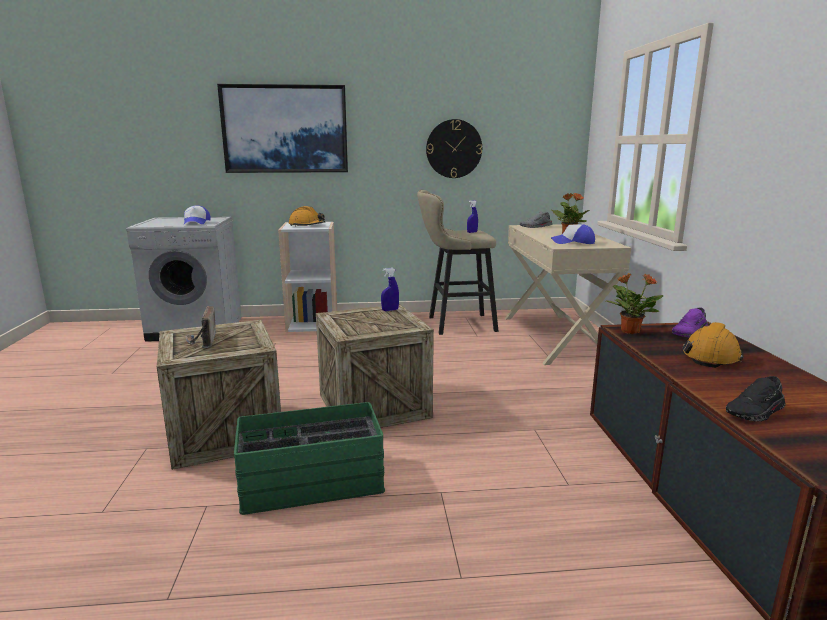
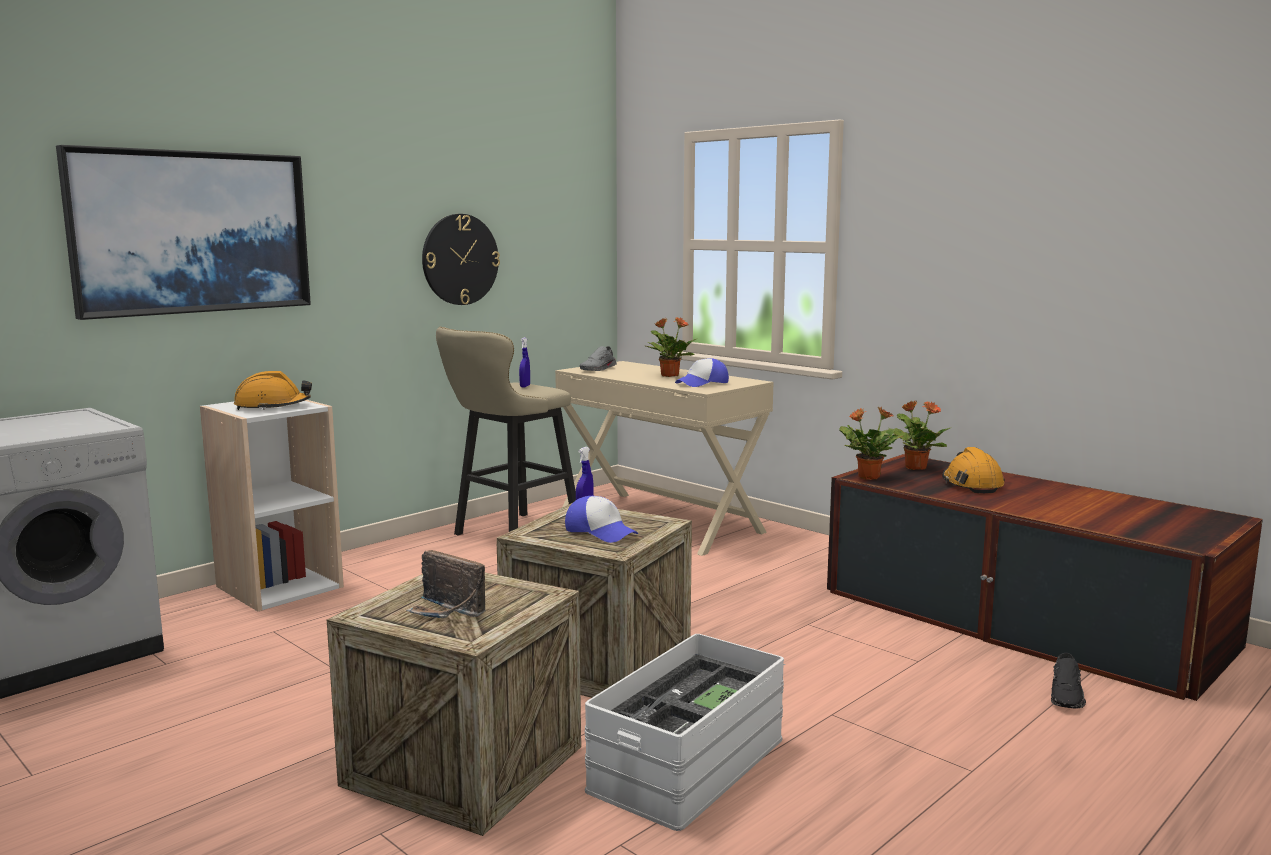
camera: 40 degrees left, 5 degrees down
cap [184,206,211,224] -> cap moved to [565,496,638,543]
green storage box [234,402,385,515] -> white storage box [585,634,785,831]
purple shoe [672,307,708,337] -> potted plant [889,400,950,470]
black shoe [726,376,786,422] -> black shoe moved to [1051,653,1086,709]

